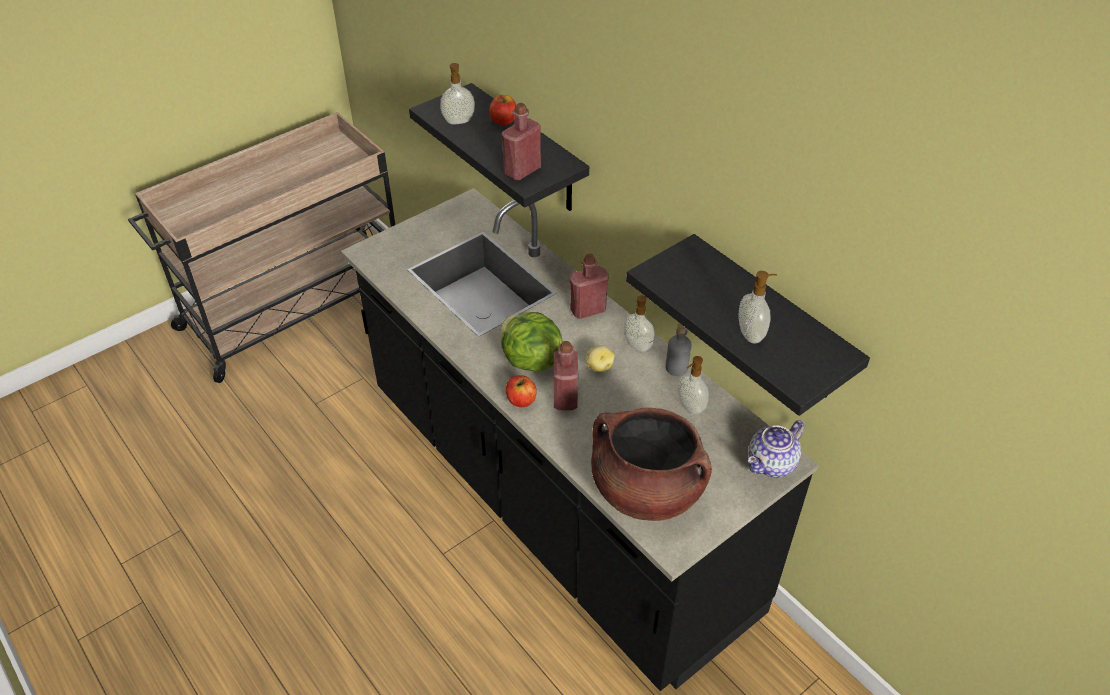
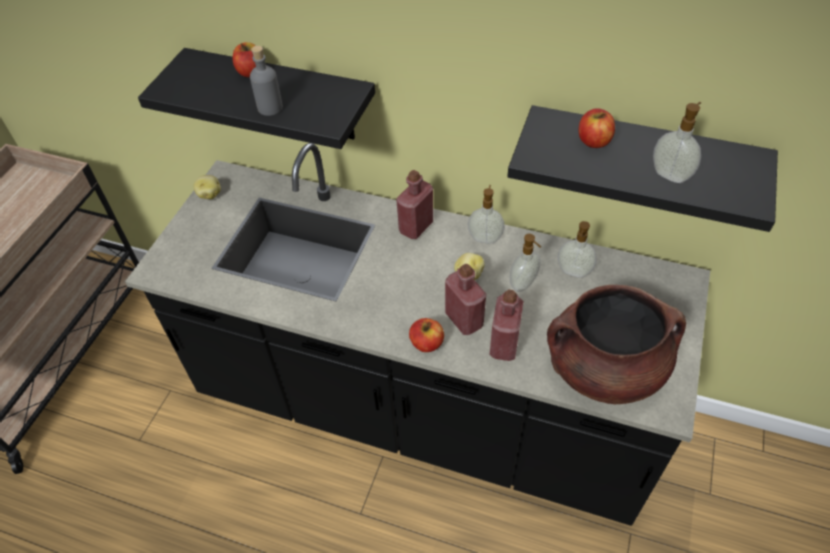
camera: 30 degrees left, 5 degrees up
soap dispenser [440,63,475,124] -> soap dispenser moved to [510,234,541,292]
lettuce [501,312,563,372] -> none
red bottle [502,103,541,181] -> red bottle moved to [490,289,523,361]
grey bottle [665,323,692,376] -> grey bottle moved to [250,46,283,116]
teapot [748,420,805,478] -> none
none -> potato [194,175,221,199]
none -> apple [578,108,615,148]

